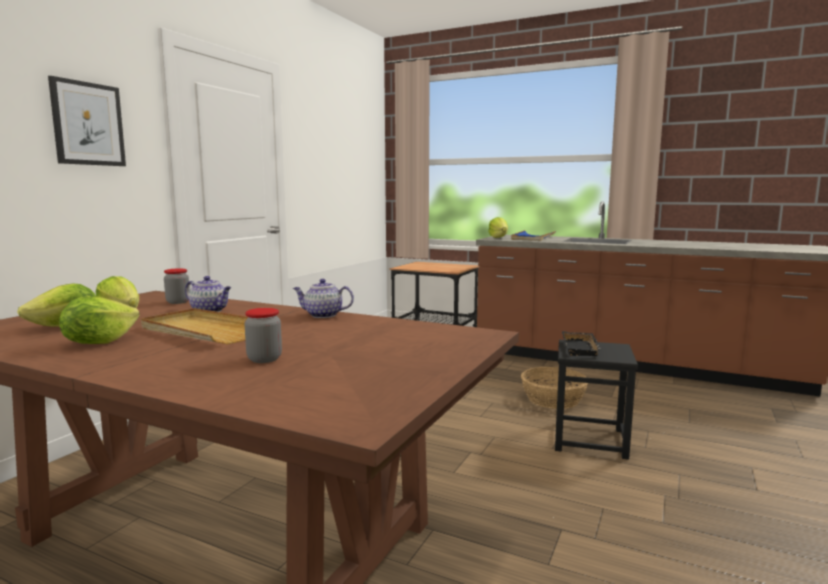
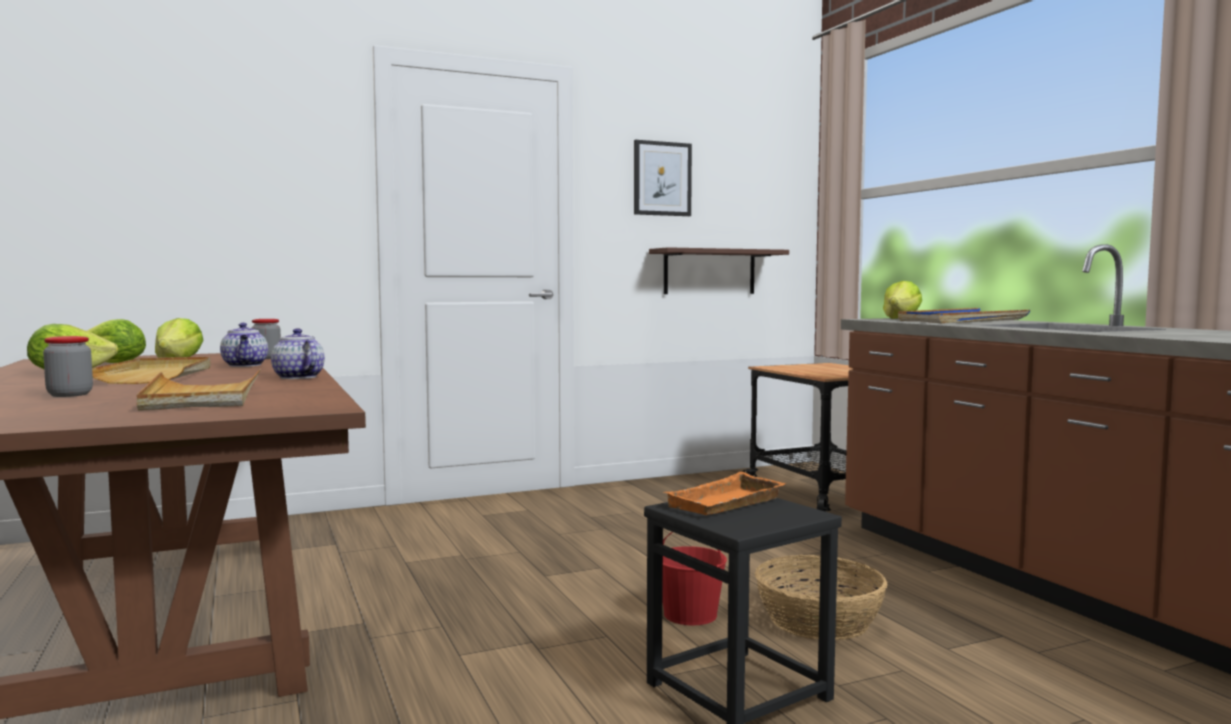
camera: 40 degrees right, 5 degrees down
picture [48,76,126,166] -> picture moved to [634,140,692,216]
black tray [562,331,602,356] -> orange tray [664,472,787,515]
none -> beige tray [137,369,261,411]
none -> shelf [649,247,789,294]
none -> red bucket [662,532,727,626]

